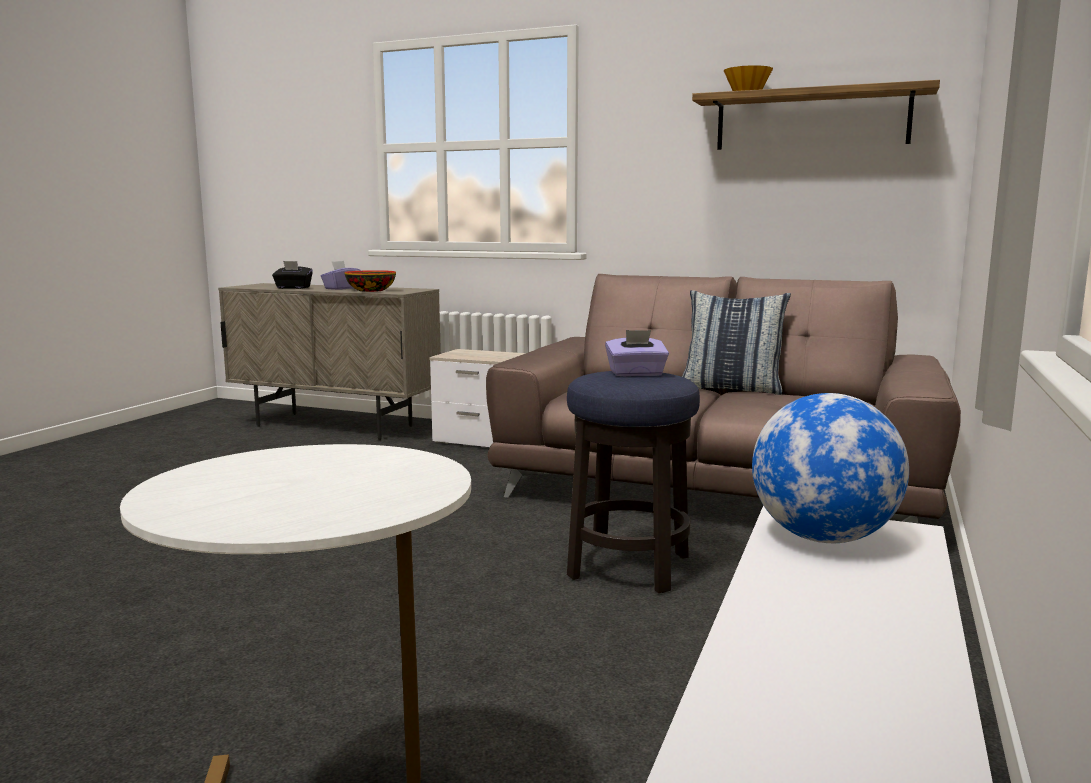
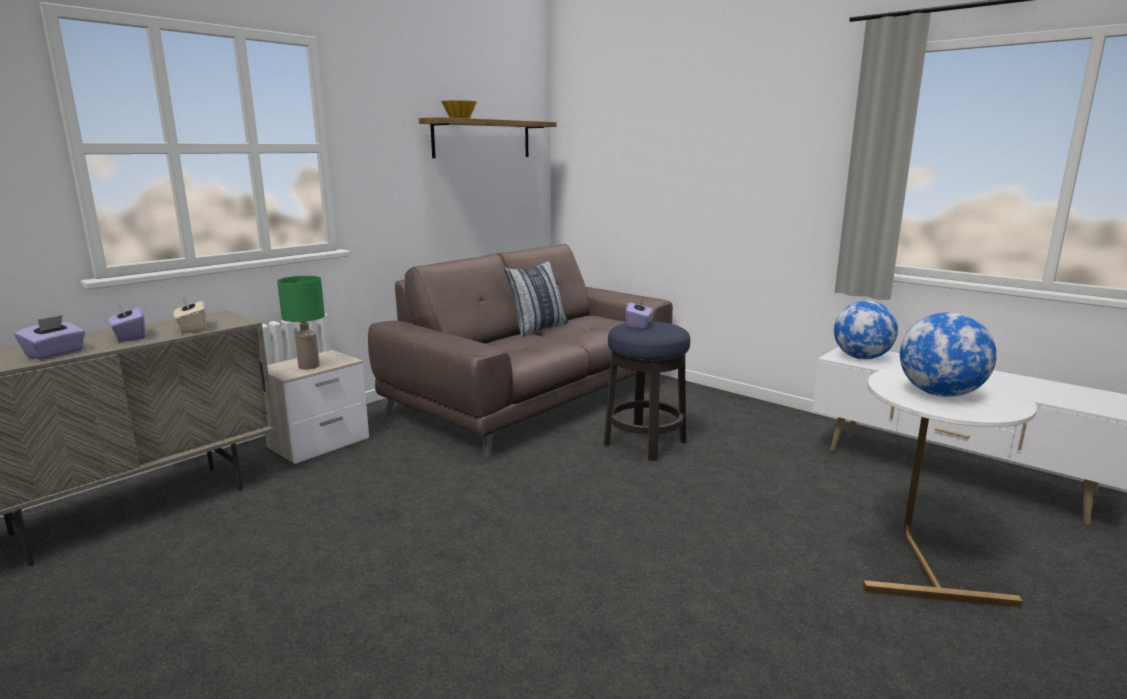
camera: 70 degrees left, 5 degrees up
black tissue box [272,261,313,289] -> purple tissue box [15,315,85,360]
bowl [345,270,396,292] -> beige tissue box [174,295,207,333]
none -> green table lamp [277,276,325,370]
none -> globe [900,312,997,397]

